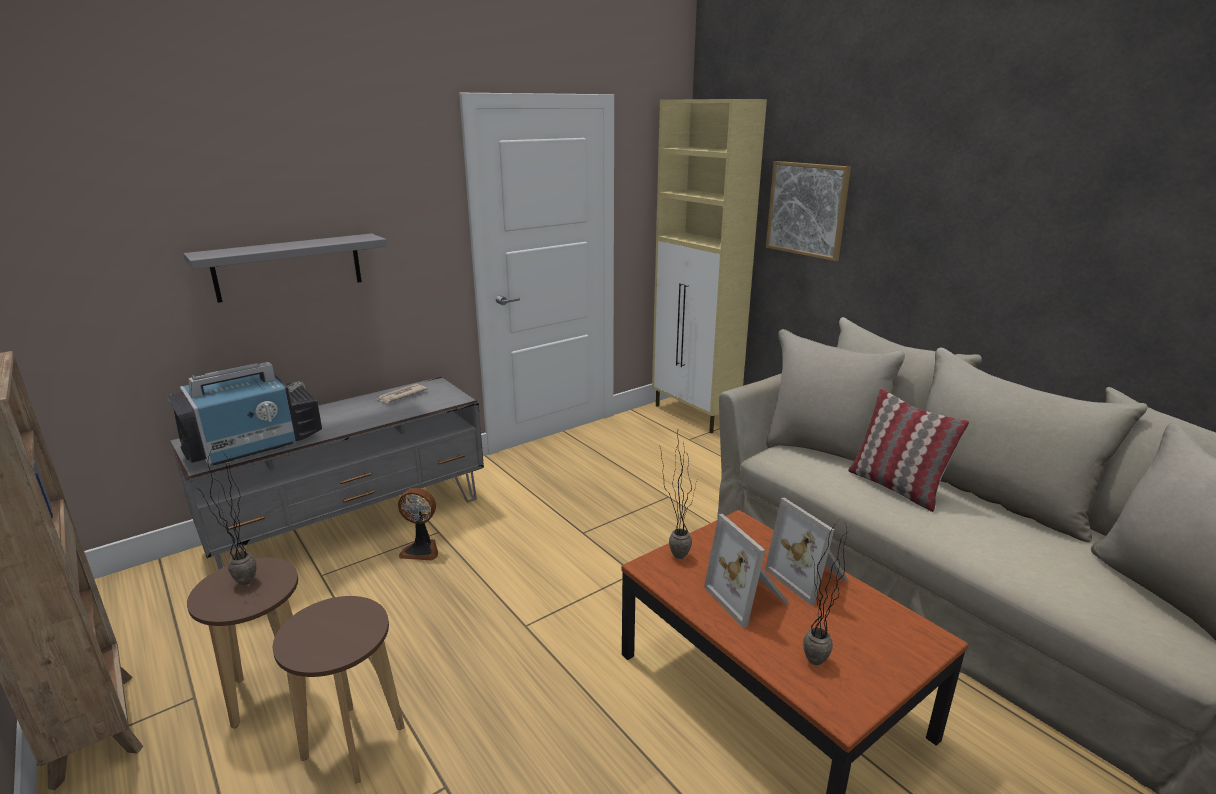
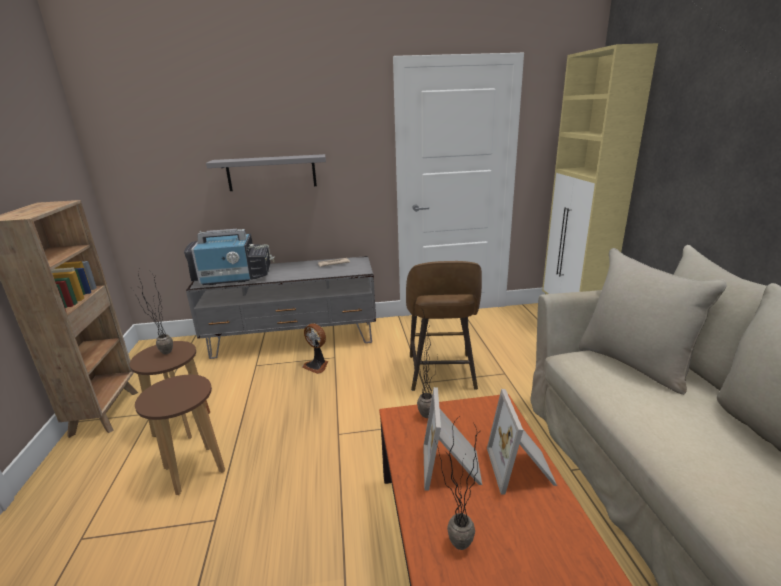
camera: 30 degrees right, 0 degrees up
picture [766,161,851,261] -> none
pillow [848,389,969,512] -> none
none -> brown stool [406,261,482,391]

